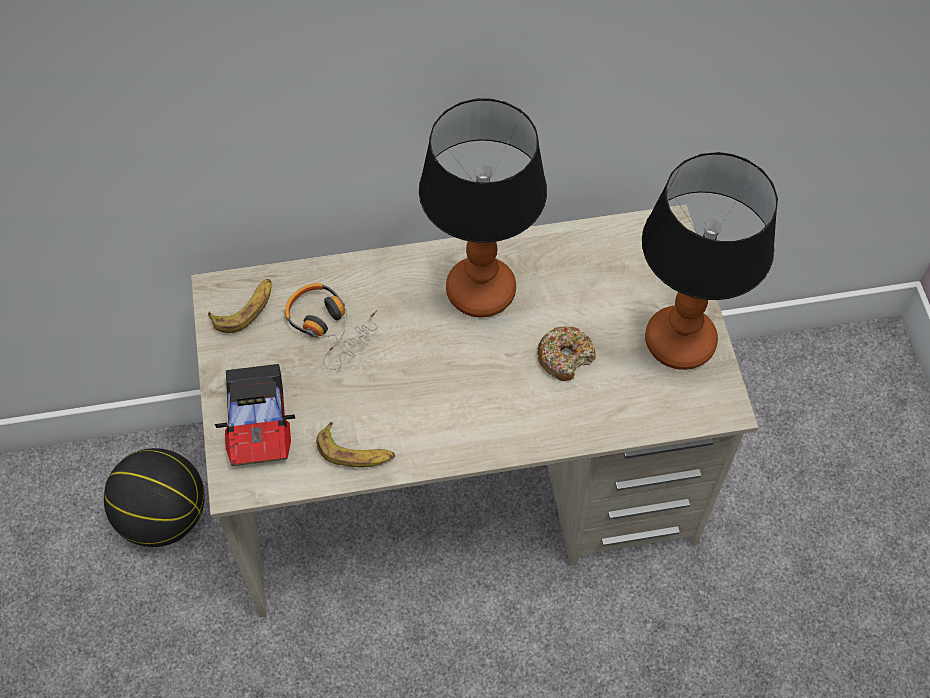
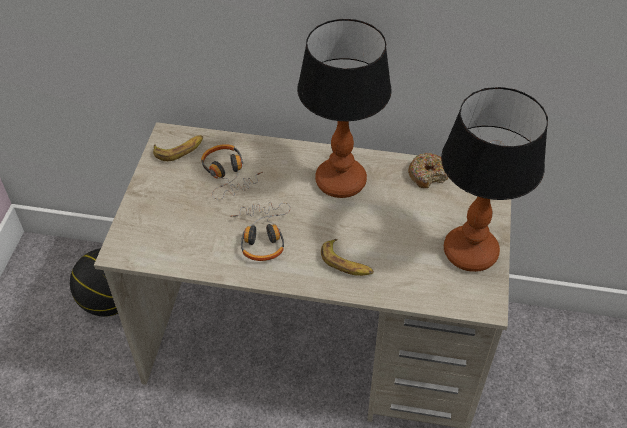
camera: 20 degrees right, 10 degrees down
toy car [215,364,295,466] -> none
banana [316,422,395,467] -> banana moved to [321,239,374,276]
donut [537,326,596,381] -> donut moved to [408,153,448,188]
none -> headphones [230,202,291,261]

